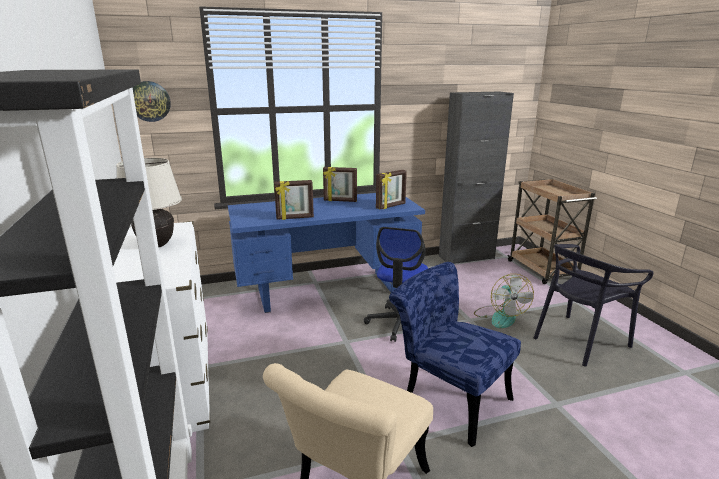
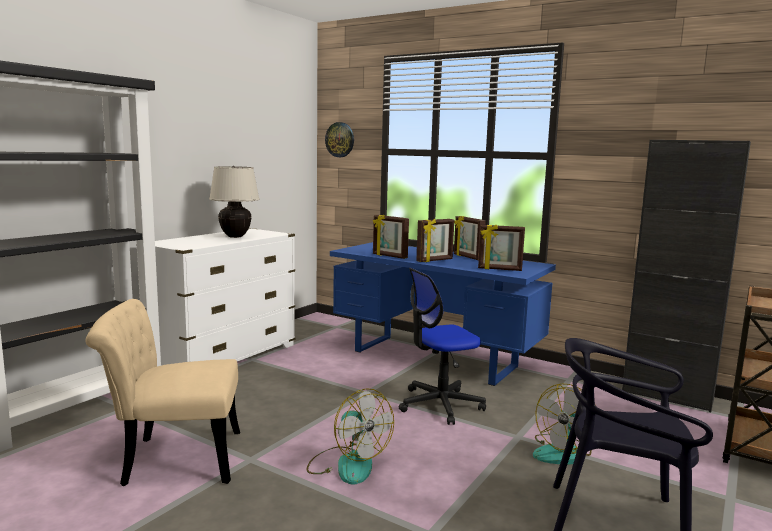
camera: 50 degrees right, 10 degrees down
blue chair [389,262,521,447] -> fan [306,388,394,484]
none -> picture frame [416,219,454,262]

